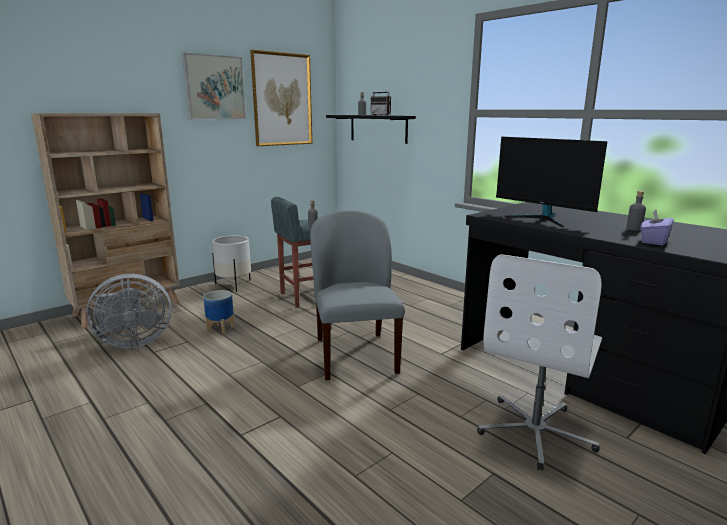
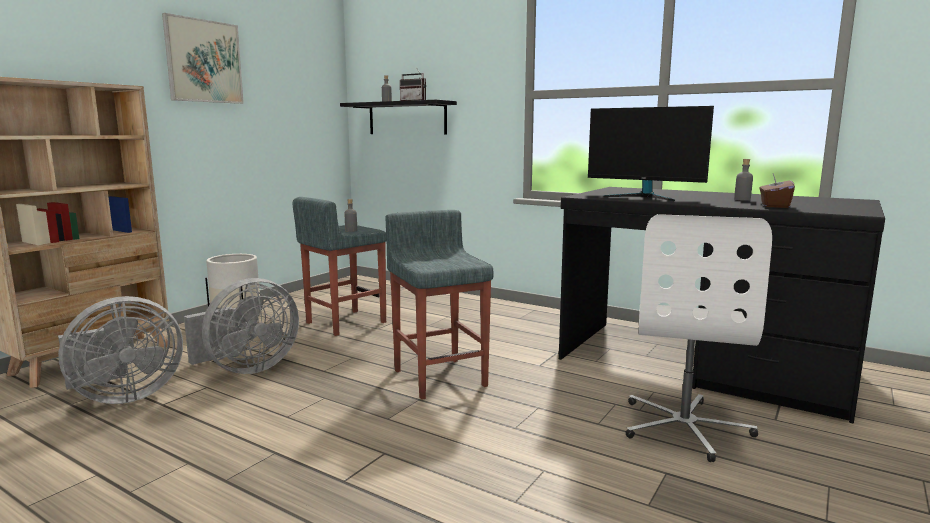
camera: 15 degrees left, 5 degrees down
planter [203,290,235,335] -> grey fan [184,278,299,374]
picture [250,50,312,146] -> none
grey chair [310,210,405,380] -> grey stool [385,210,494,400]
purple tissue box [640,209,674,246] -> brown tissue box [759,173,795,208]

